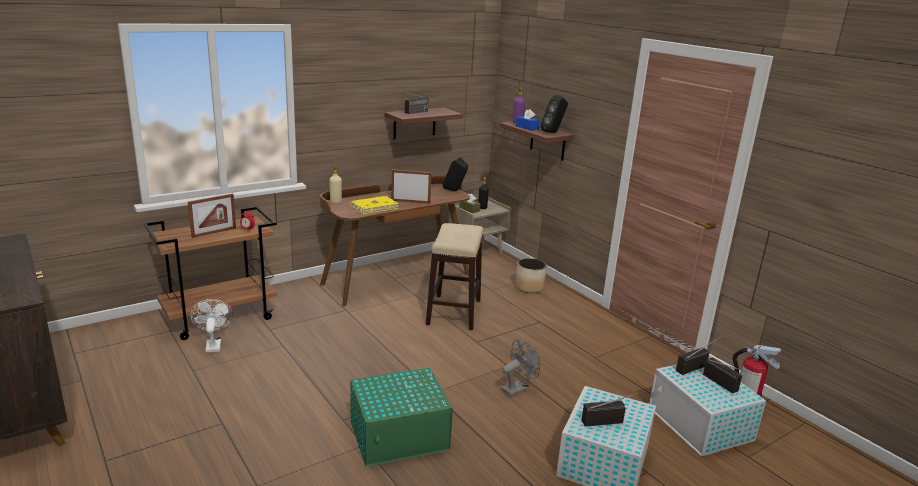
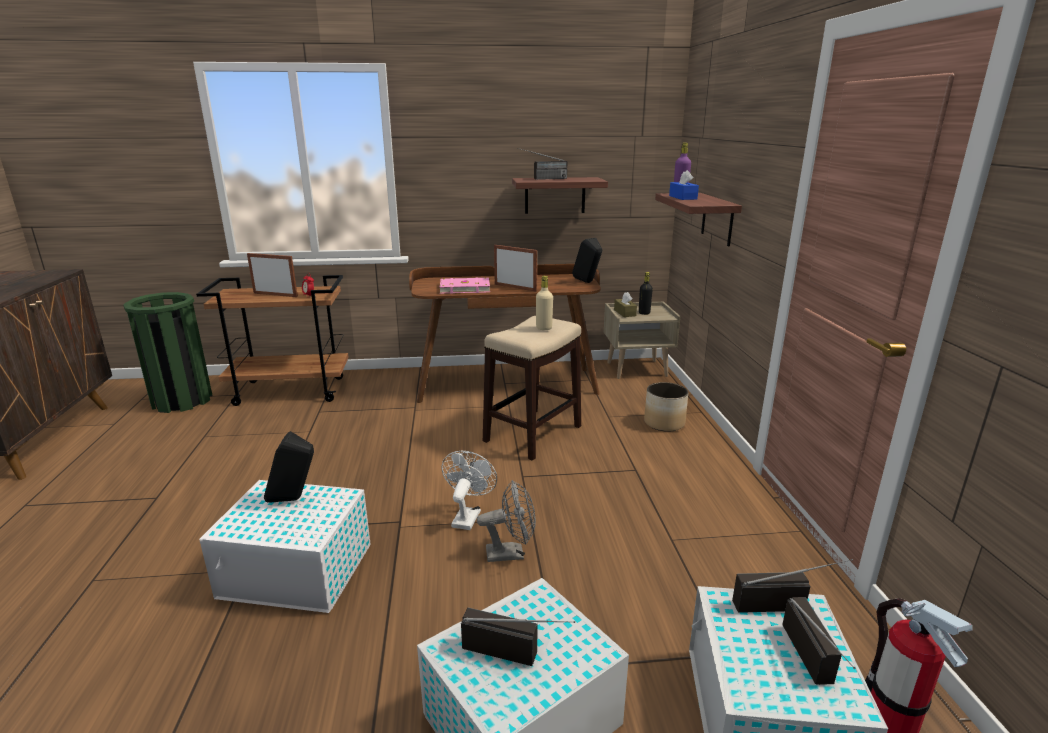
camera: 30 degrees right, 0 degrees up
picture frame [188,193,236,238] -> picture frame turned 150 degrees counterclockwise [247,253,298,297]
white fan [191,299,233,353] -> white fan moved to [442,451,497,530]
beige bottle [329,166,342,203] -> beige bottle moved to [536,276,553,330]
yellow book [350,196,399,214] -> pink book [440,278,490,294]
green storage box [350,368,453,467] -> white storage box [199,480,371,613]
black speaker [540,95,568,133] -> black speaker moved to [264,431,314,503]
none -> green trash can [123,292,213,413]

